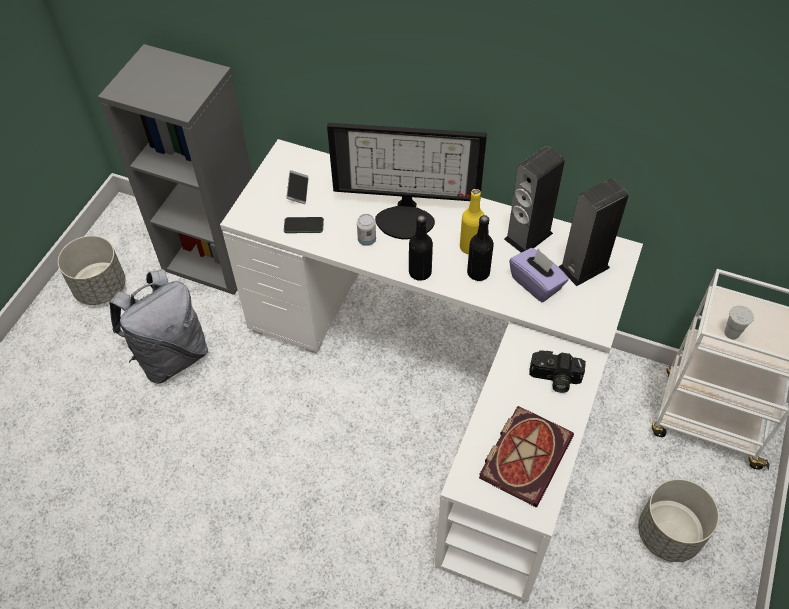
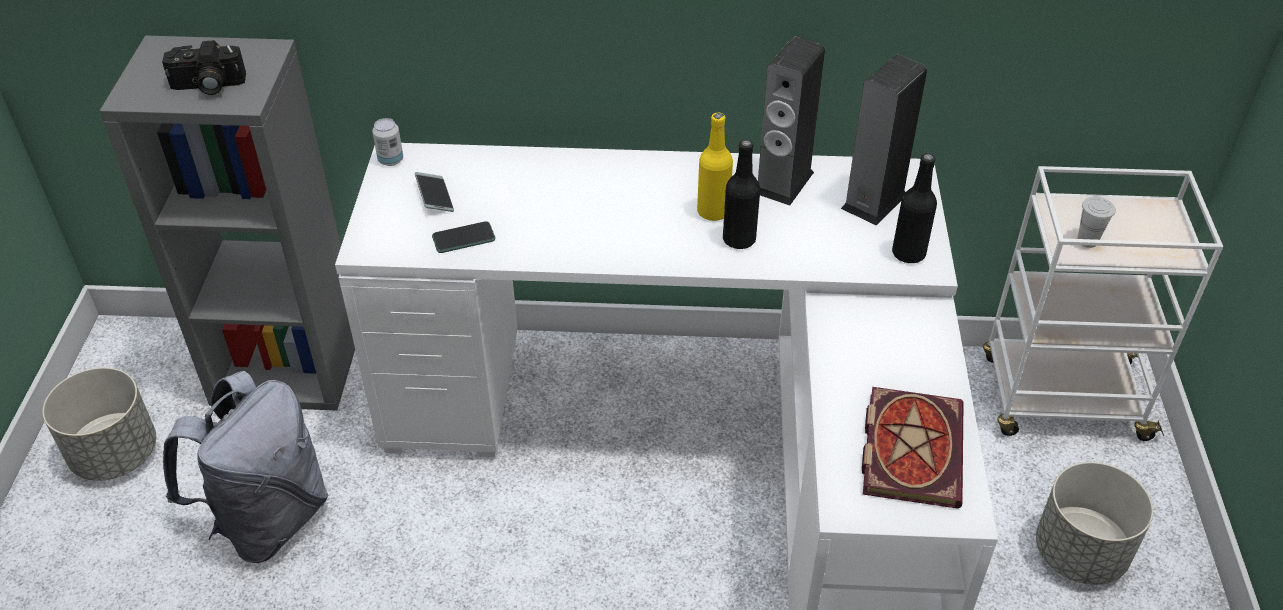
camera: 20 degrees left, 10 degrees down
monitor [327,123,487,240] -> none
can [357,214,376,246] -> can moved to [372,118,403,166]
black bottle [409,215,433,281] -> black bottle moved to [892,153,937,263]
purple tissue box [509,248,569,302] -> none
camera [529,350,586,393] -> camera moved to [162,40,246,95]

